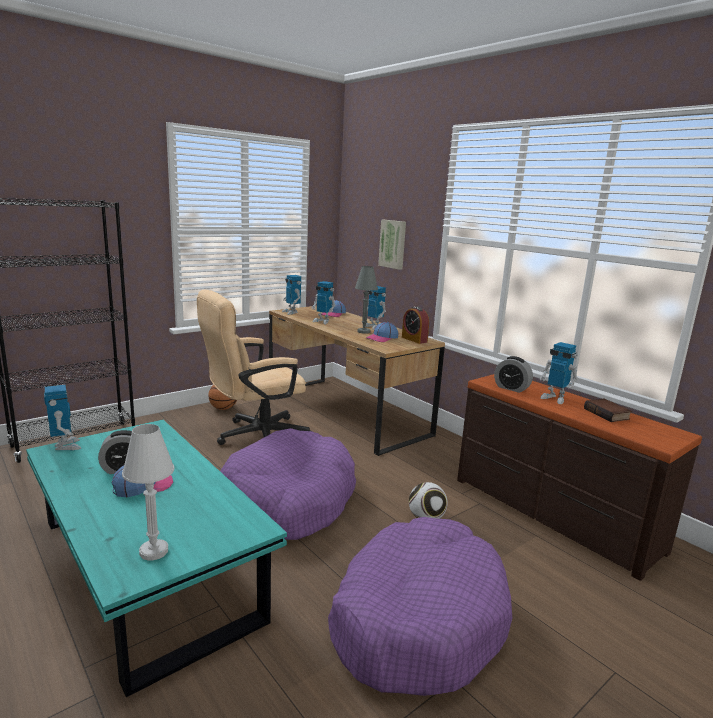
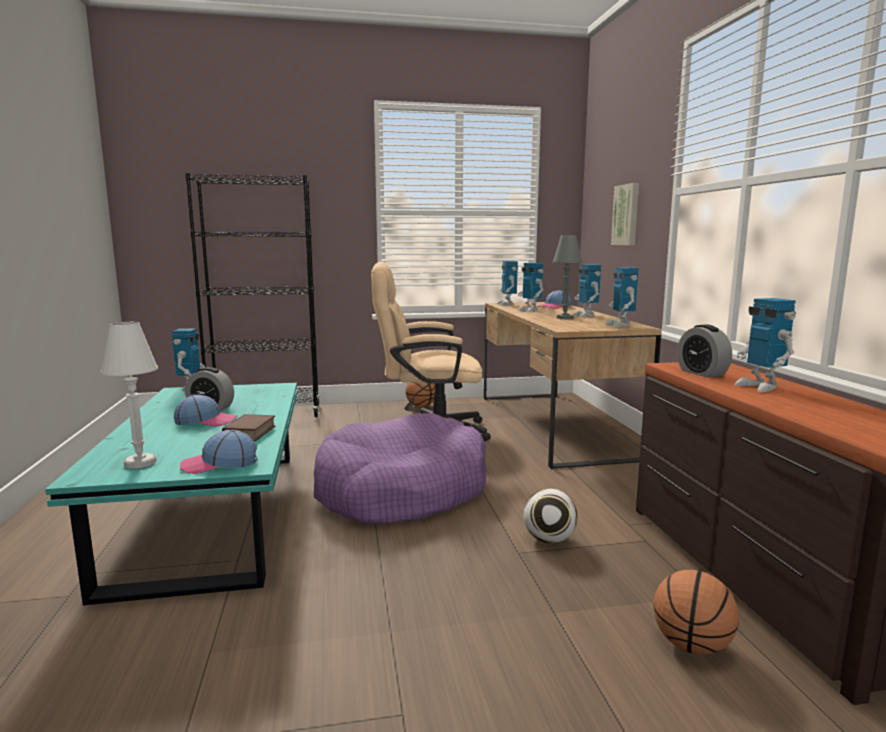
camera: 30 degrees right, 5 degrees down
purple dog bed [328,517,512,696] -> none
cap [366,322,398,342] -> cap moved to [180,430,258,474]
alarm clock [402,307,429,344] -> toy robot [606,267,639,327]
book [584,398,632,422] -> book moved to [222,414,276,441]
none -> basketball [653,570,739,655]

